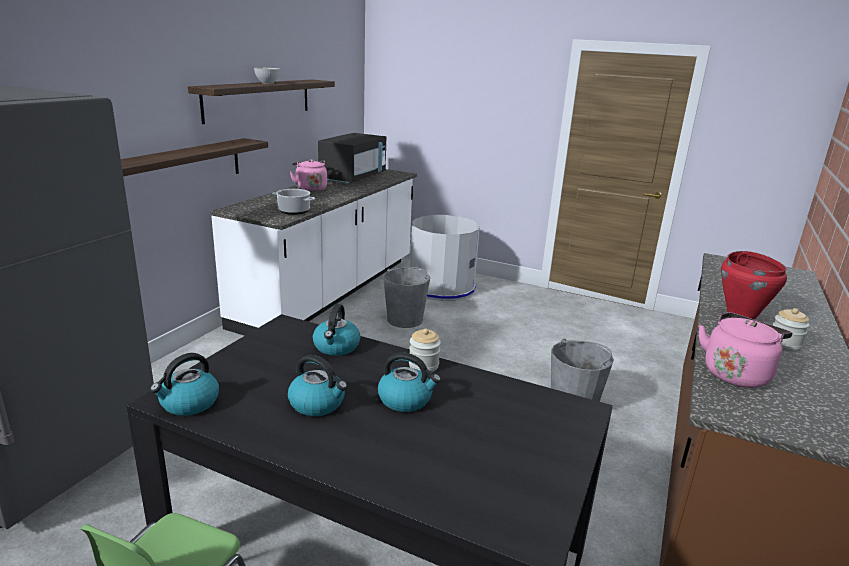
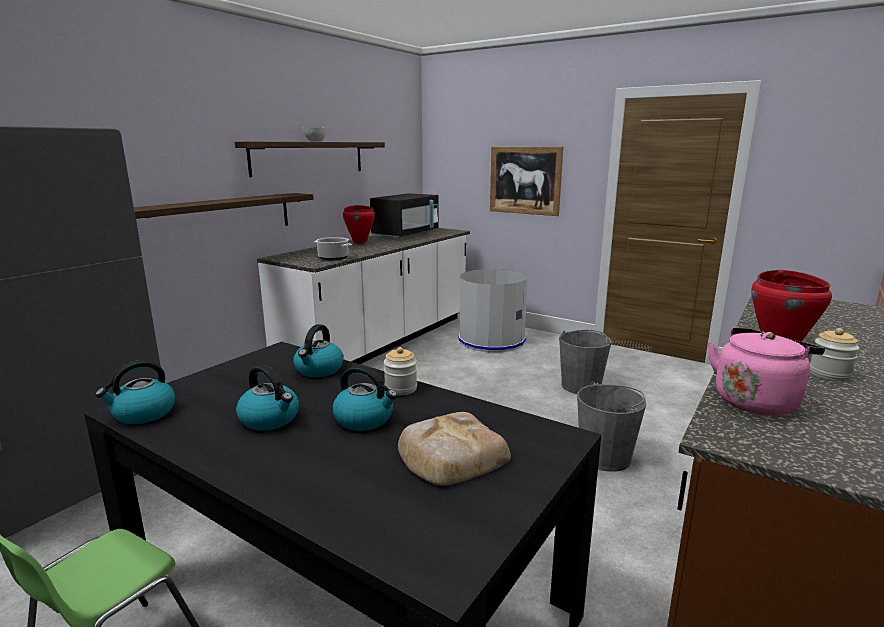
camera: 10 degrees right, 5 degrees down
pink kettle [289,159,327,191] -> red cooking pot [343,205,375,243]
grey bucket [383,267,430,328] -> grey bucket moved to [559,330,612,394]
none -> bread [398,412,511,486]
none -> picture [490,147,563,216]

